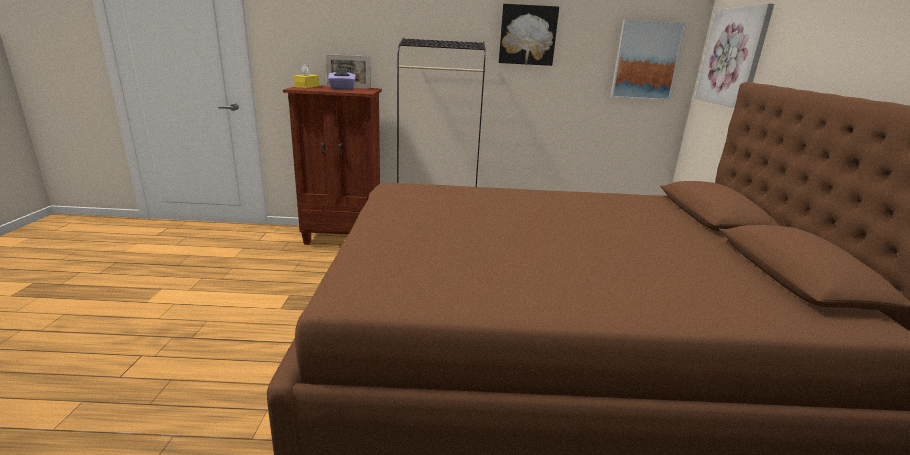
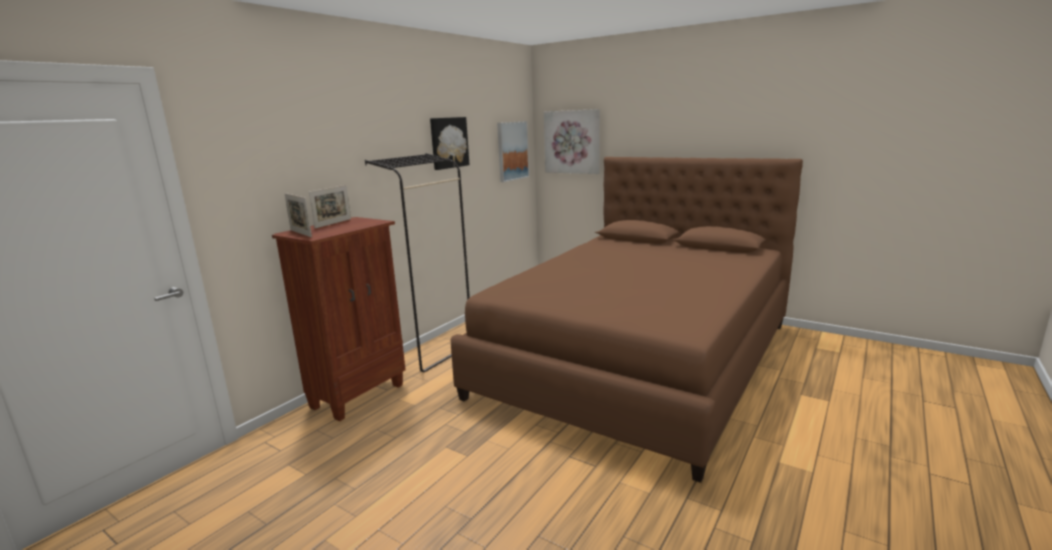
camera: 55 degrees left, 5 degrees down
yellow tissue box [294,64,319,88] -> picture frame [284,193,312,237]
purple tissue box [328,67,356,90] -> none

